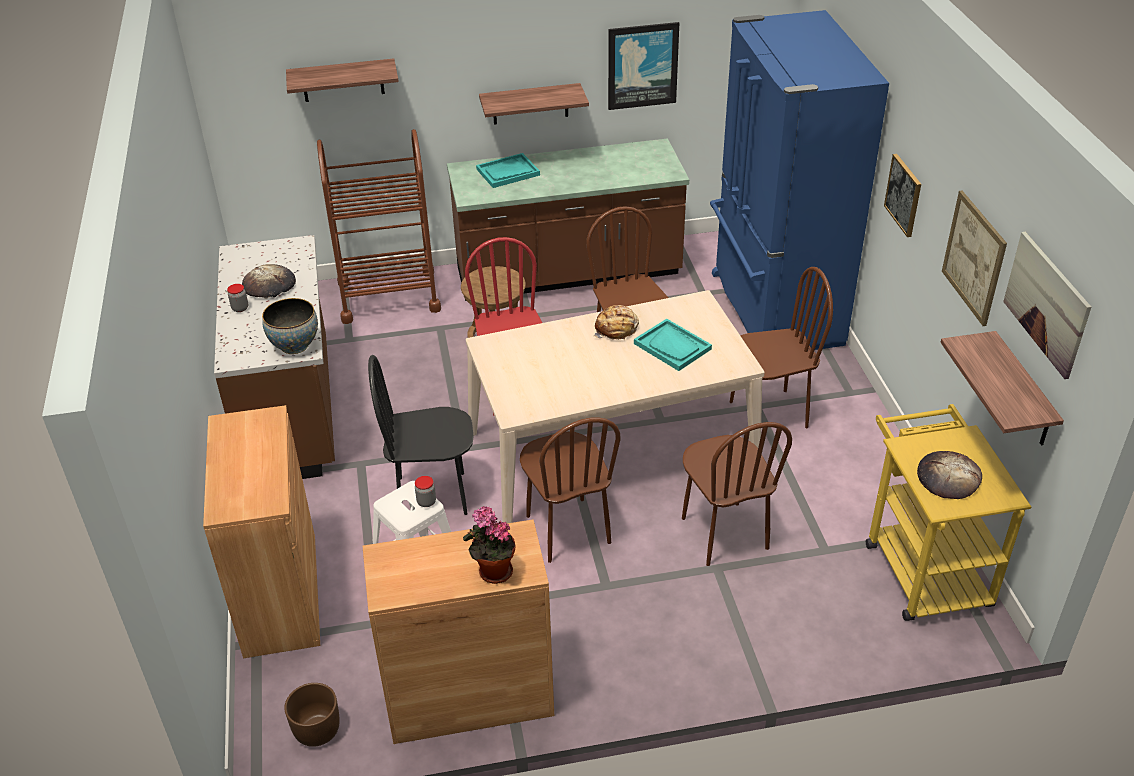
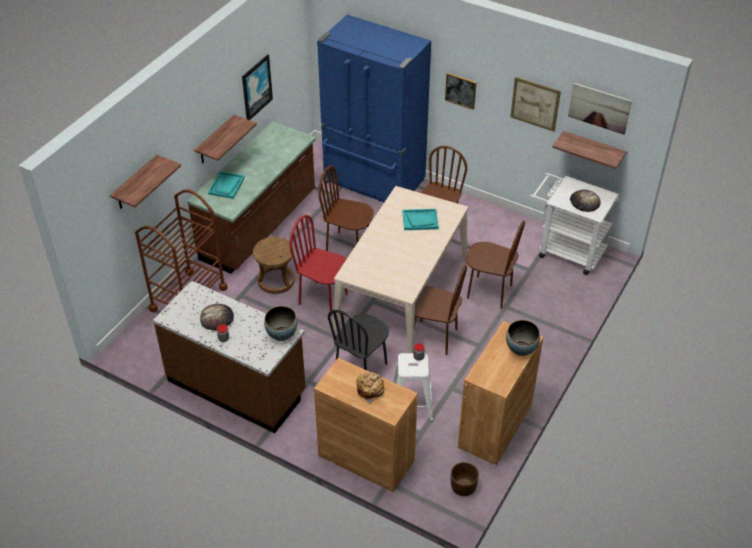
camera: 50 degrees left, 5 degrees up
potted plant [463,506,515,584] -> bowl [506,320,540,356]
bread [593,305,639,340] -> bread moved to [357,372,385,403]
yellow cart [866,404,1031,621] -> white cart [529,173,619,275]

